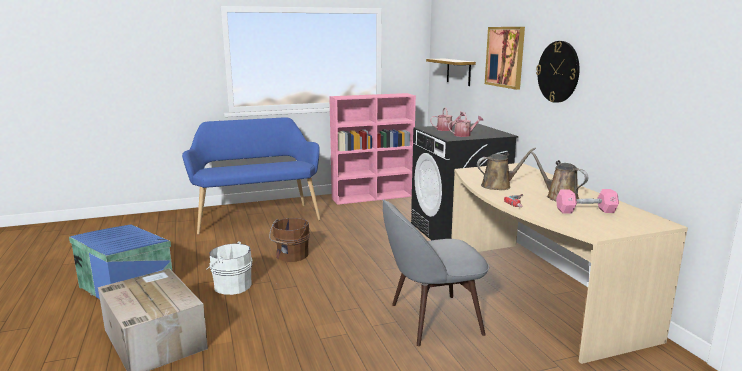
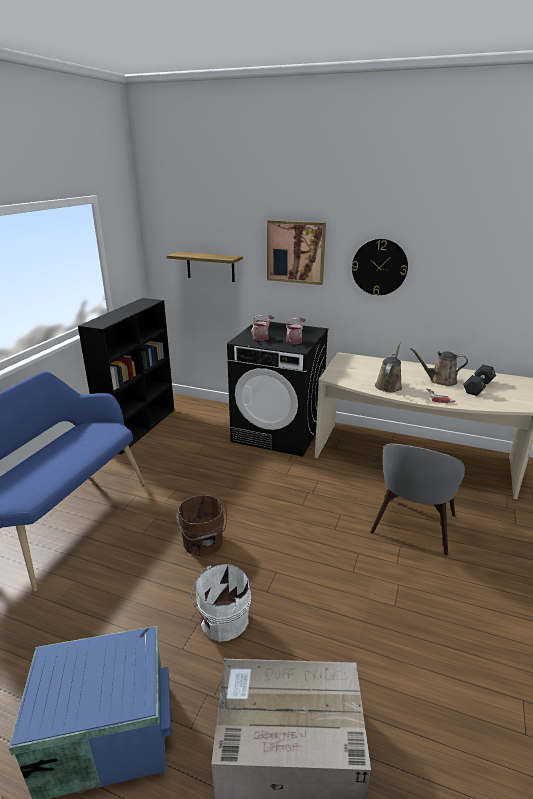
camera: 50 degrees left, 10 degrees up
pink bookcase [329,93,416,205] -> black bookcase [78,298,174,454]
pink dumbbell [556,189,619,214] -> black dumbbell [463,365,496,396]

